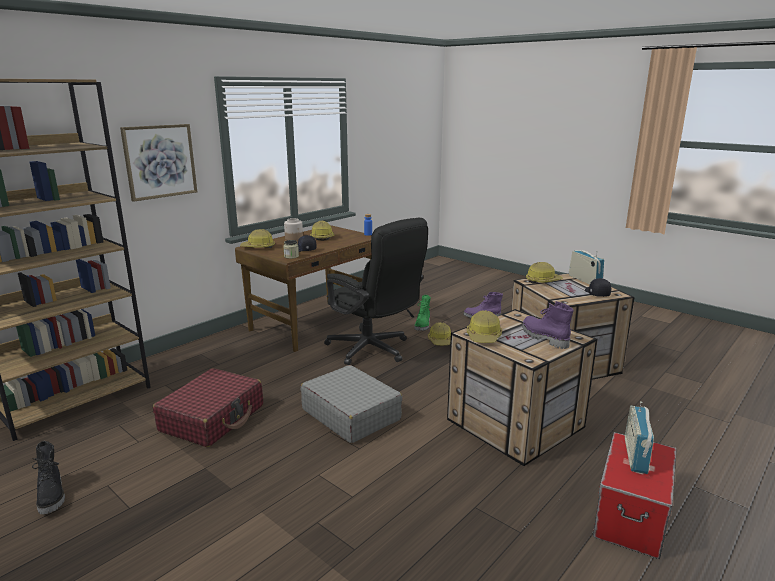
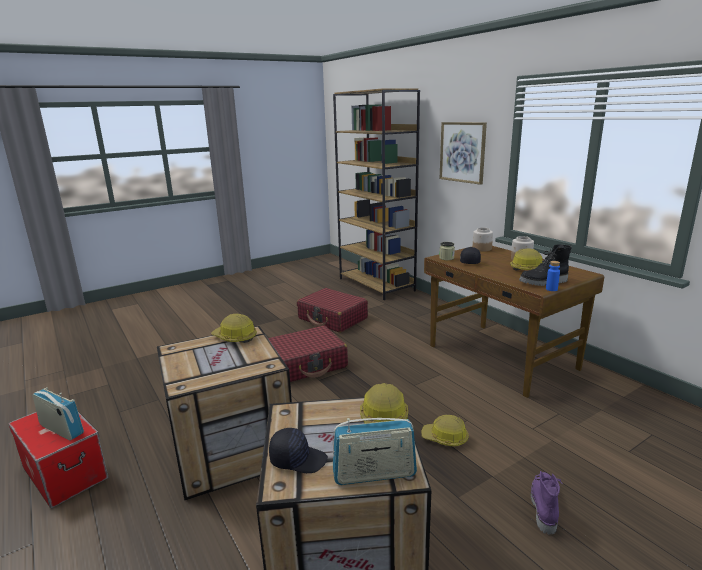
camera: 105 degrees right, 0 degrees up
black boot [32,441,65,514] -> black boot moved to [519,244,572,286]
hard hat [240,229,275,248] -> jar [473,228,493,251]
grey suitcase [301,365,403,443] -> red suitcase [268,326,348,382]
black office chair [324,218,428,365] -> none
green boot [415,295,431,331] -> none
purple boot [522,301,574,349] -> none

